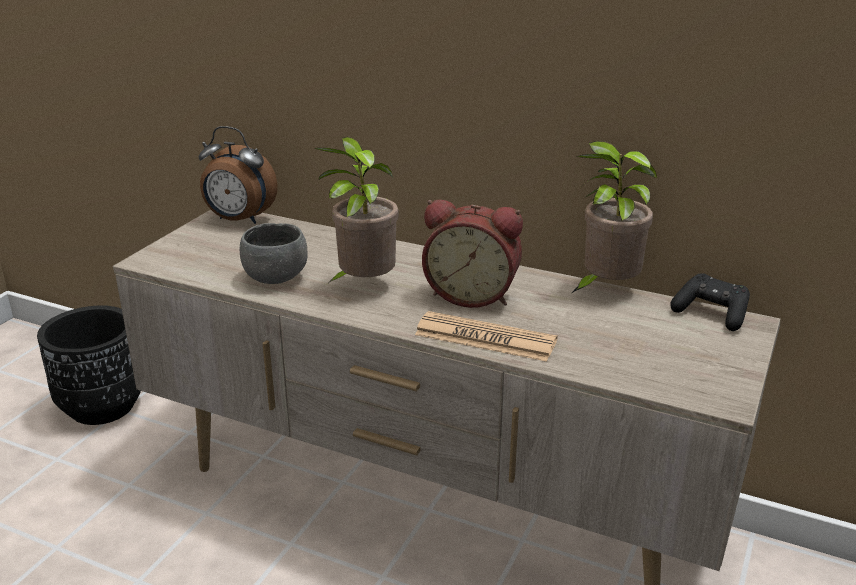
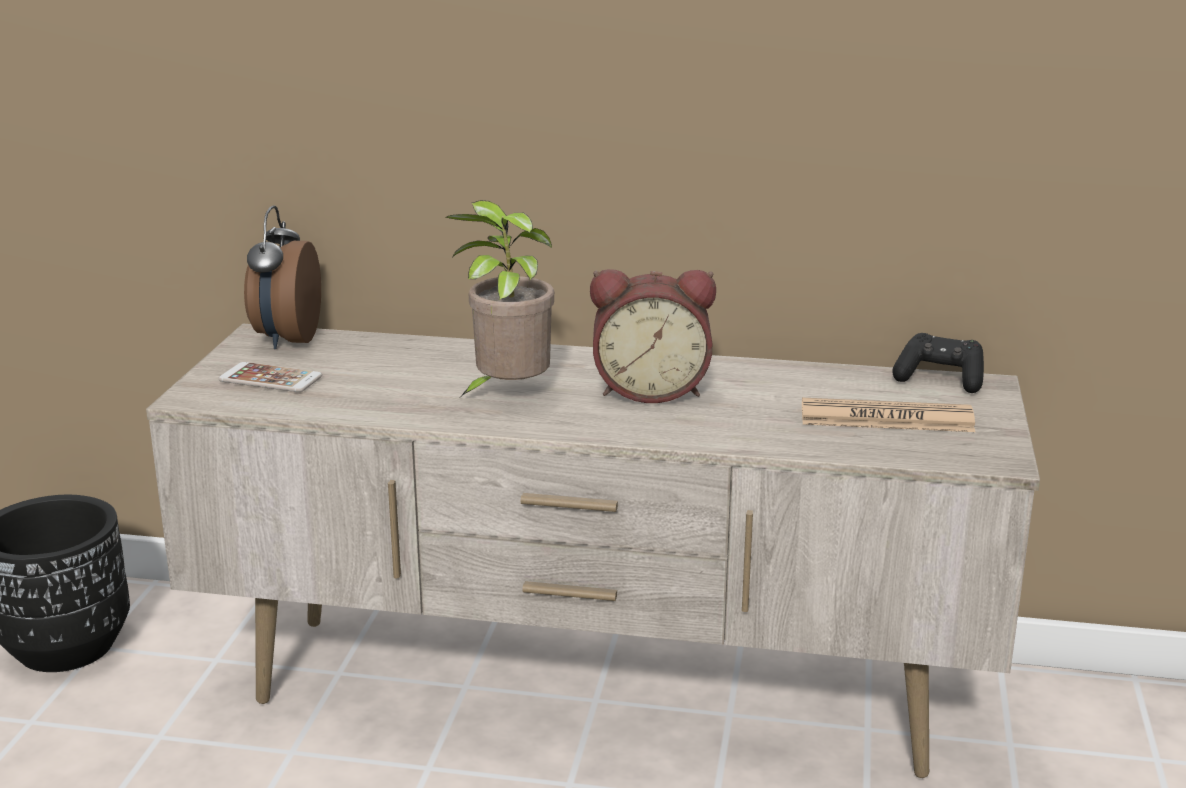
camera: 15 degrees left, 5 degrees down
alarm clock [199,126,277,224] -> alarm clock turned 90 degrees clockwise [244,205,321,349]
grey bowl [240,223,308,284] -> none
newspaper [415,311,558,362] -> newspaper moved to [802,398,975,432]
potted plant [572,141,657,293] -> none
none -> phone [218,362,322,392]

